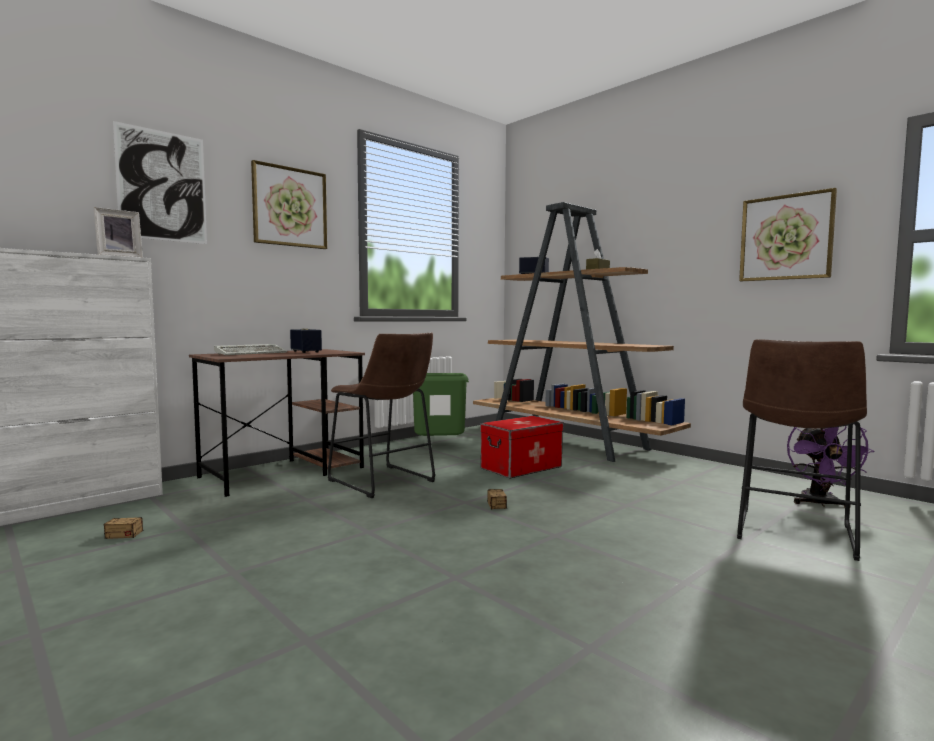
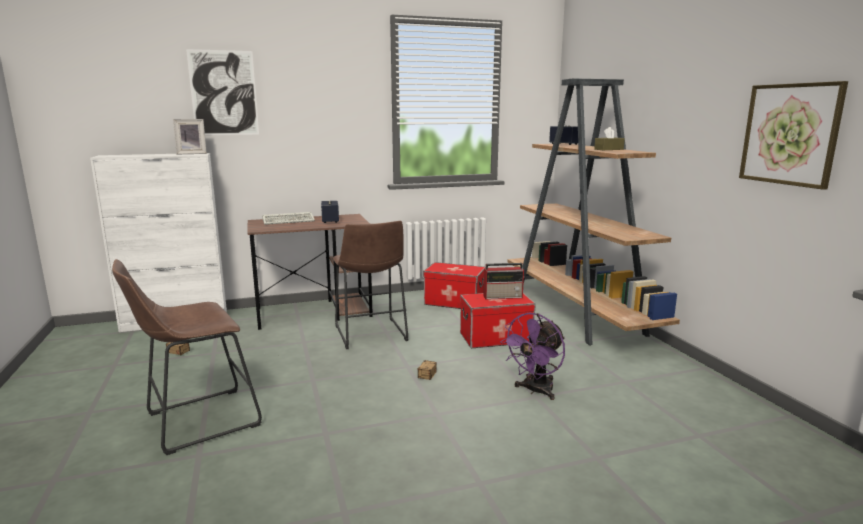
camera: 25 degrees right, 10 degrees up
picture [251,160,327,249] -> none
green trash can [413,373,469,436] -> storage box [423,262,486,309]
brown stool [737,339,867,561] -> brown stool moved to [112,259,262,455]
purple fan [787,426,875,508] -> purple fan moved to [500,312,565,400]
none -> radio [484,263,524,300]

